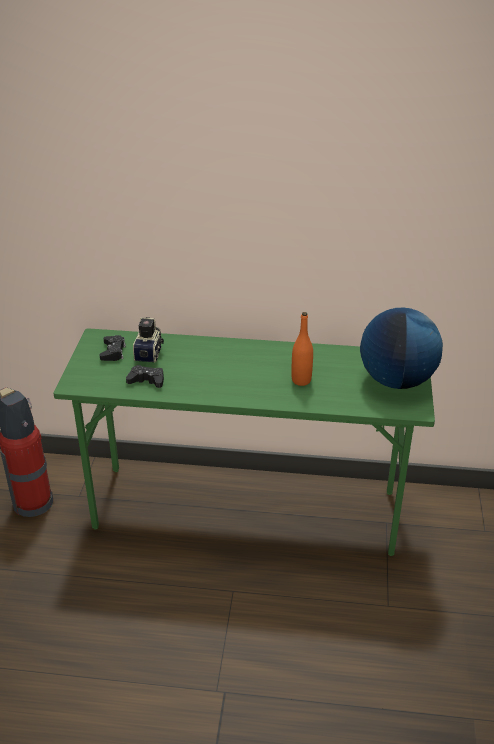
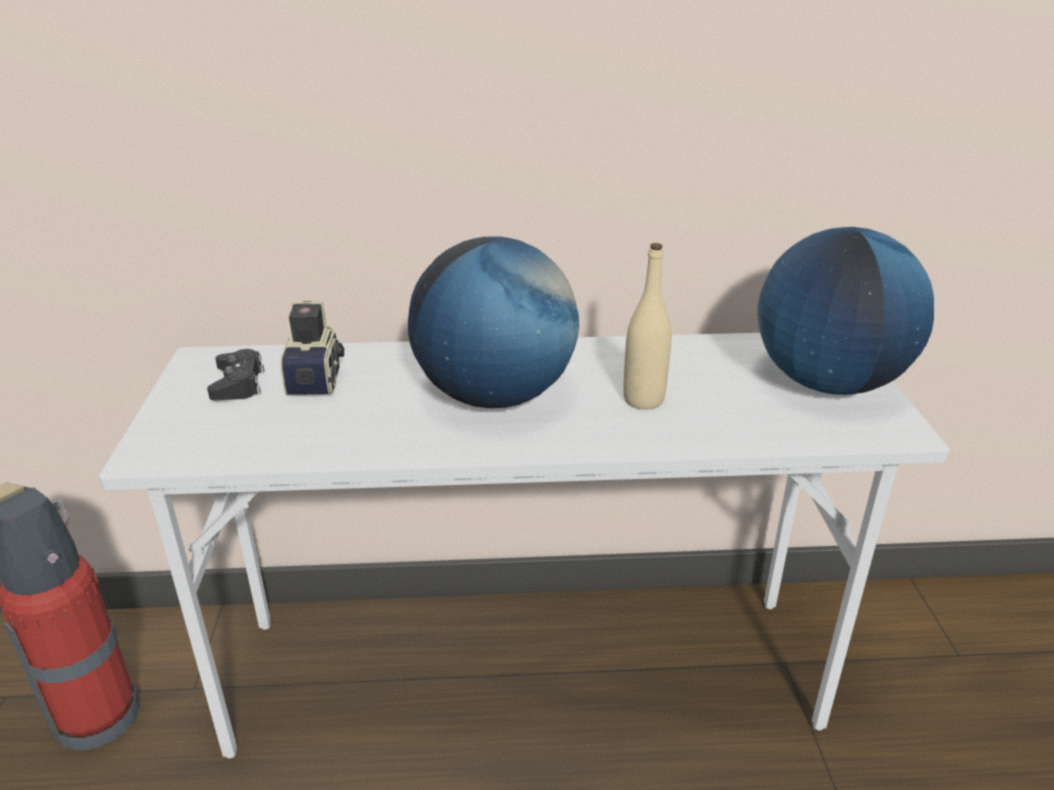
camera: 10 degrees left, 5 degrees down
green desk [54,328,435,556] -> white desk [99,333,950,758]
black game controller [126,365,164,388] -> none
orange bottle [291,312,313,386] -> beige bottle [623,243,671,409]
none -> globe [408,236,579,408]

